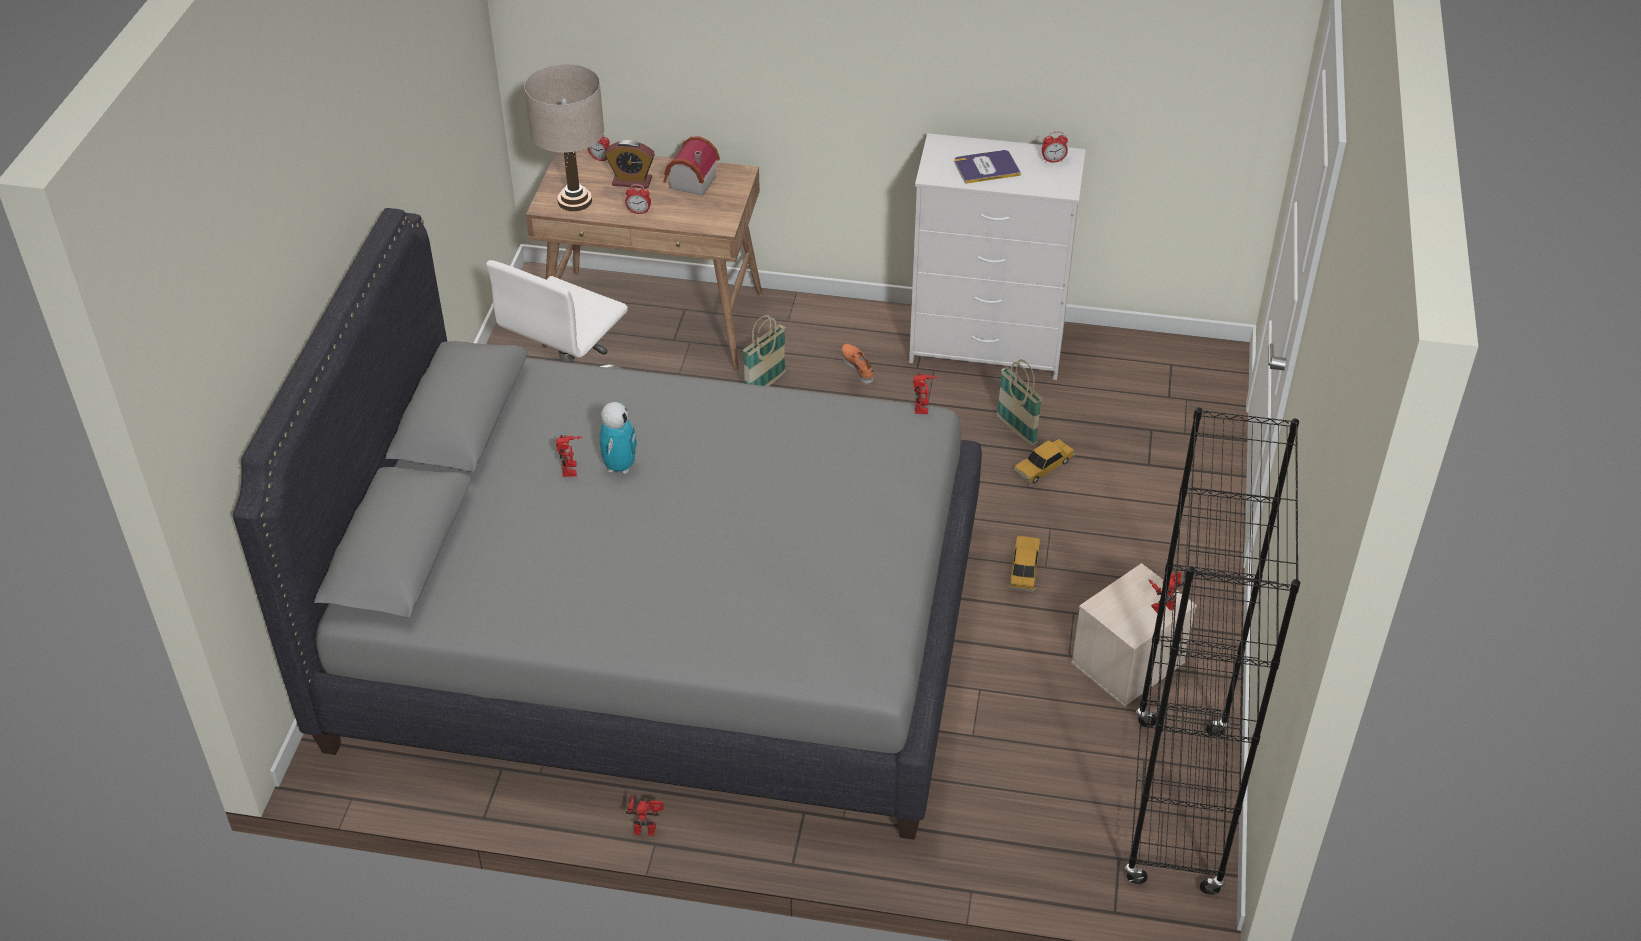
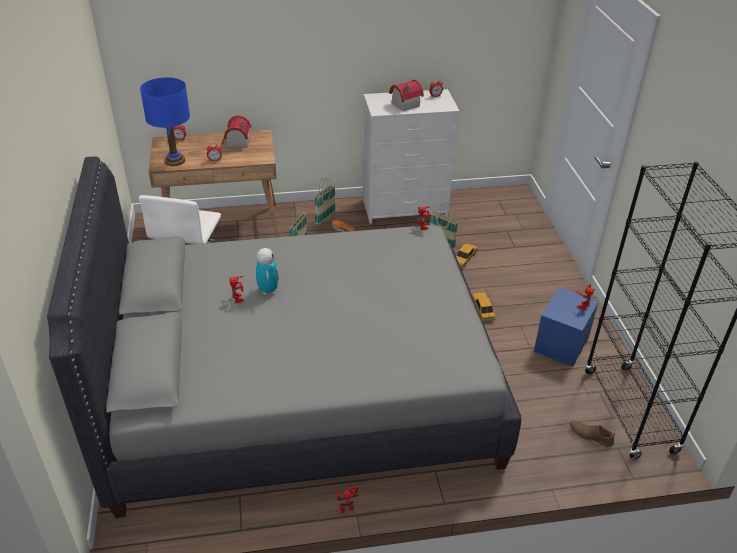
camera: 20 degrees left, 5 degrees down
beige table lamp [524,64,604,211] -> blue table lamp [140,77,190,166]
alarm clock [605,140,655,189] -> none
book [954,150,1021,184] -> toy house [389,79,424,111]
beige storage box [1071,563,1197,707] -> blue storage box [534,287,599,367]
none -> basket [314,178,336,225]
none -> brown shoe [570,421,615,447]

